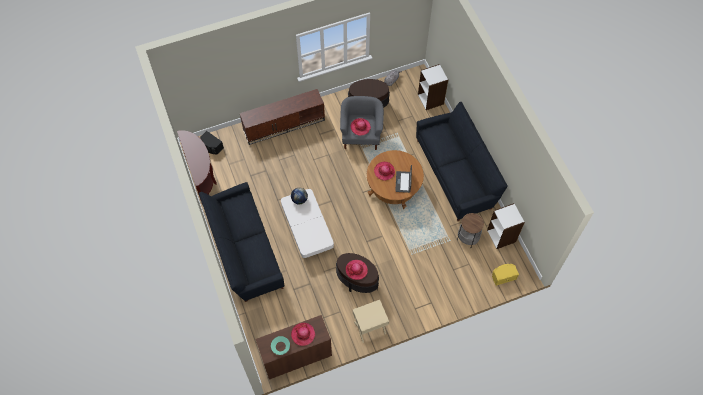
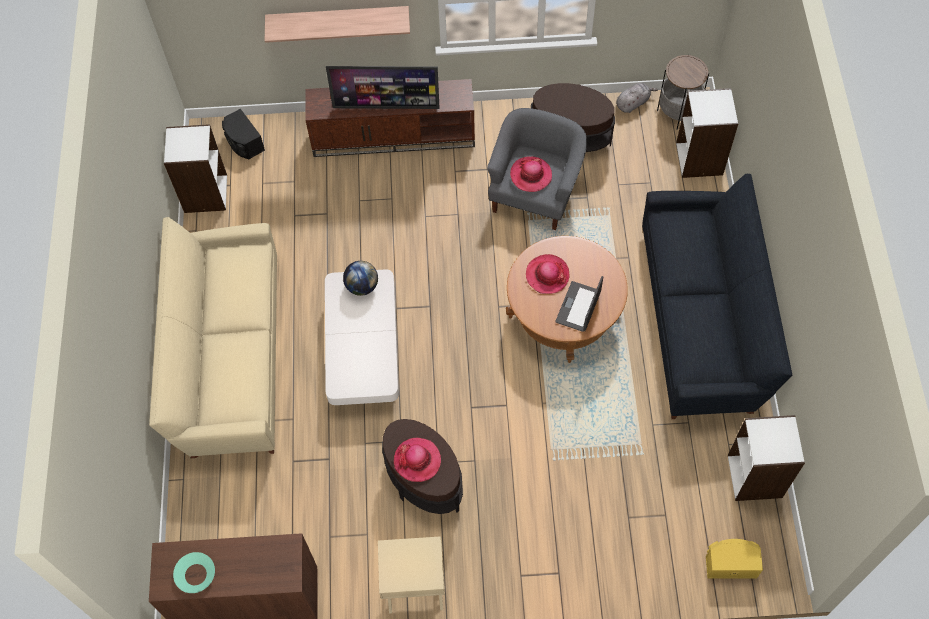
camera: 20 degrees right, 0 degrees up
brown console table [177,130,216,203] -> white bookcase [164,124,227,213]
black sofa [199,182,284,302] -> beige sofa [149,217,277,458]
hat [291,323,315,346] -> none
side table [457,213,484,247] -> side table moved to [657,54,709,130]
none -> shelf [265,6,410,43]
none -> television [326,66,440,109]

